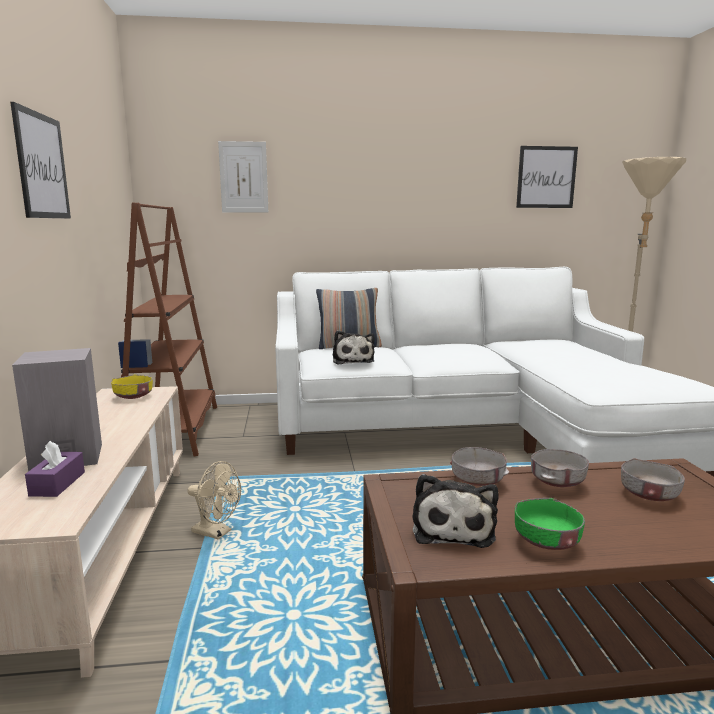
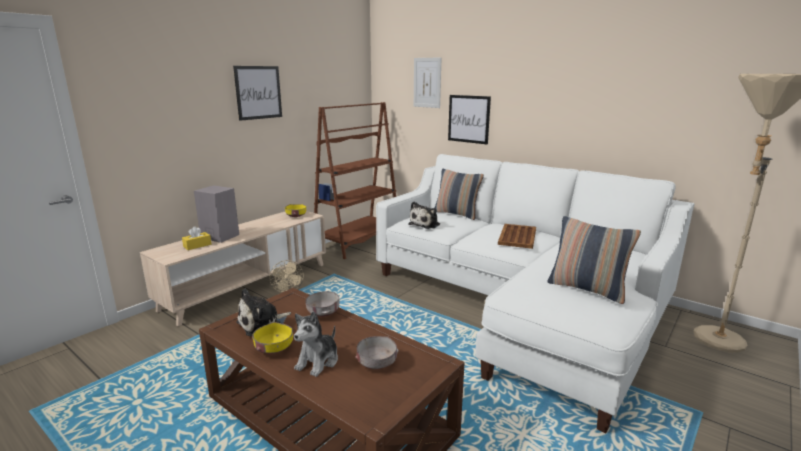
camera: 45 degrees right, 5 degrees up
purple tissue box [25,441,85,497] -> yellow tissue box [182,226,211,250]
green bowl [515,498,585,550] -> yellow bowl [252,322,293,354]
picture [516,146,578,208] -> picture moved to [448,95,491,144]
grey bowl [531,449,589,487] -> none
none -> plush toy [294,311,338,377]
none -> brown tray [498,224,536,249]
none -> pillow [548,216,641,304]

